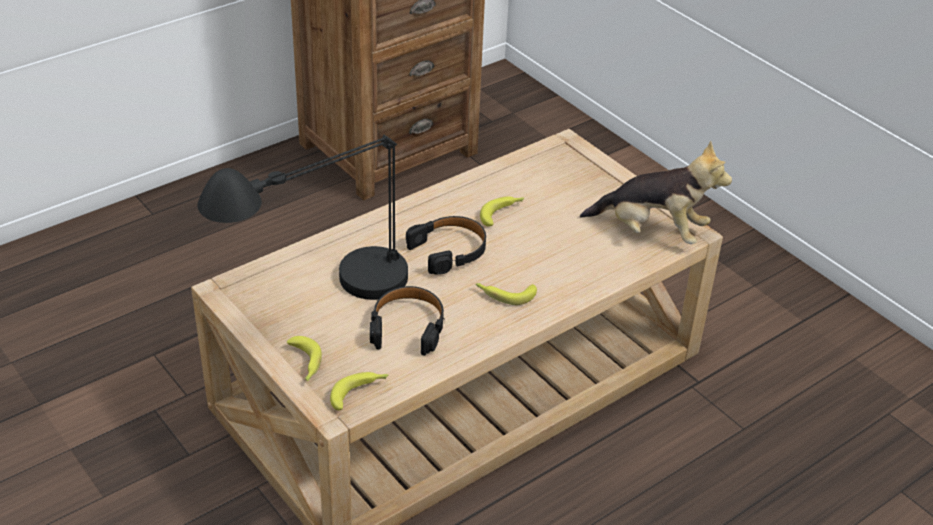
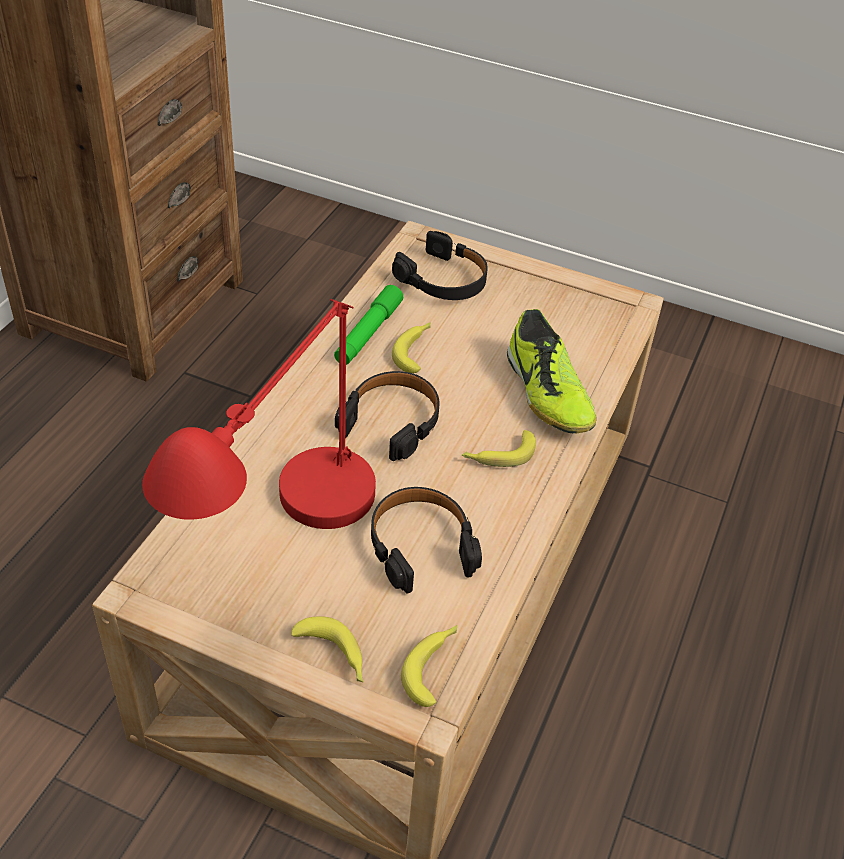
camera: 30 degrees left, 5 degrees up
black table lamp [197,135,408,300] -> red table lamp [142,299,376,529]
plush toy [580,140,732,244] -> none
none -> green flashlight [334,285,404,365]
none -> black headphones [392,231,488,300]
none -> shoe [507,309,597,434]

